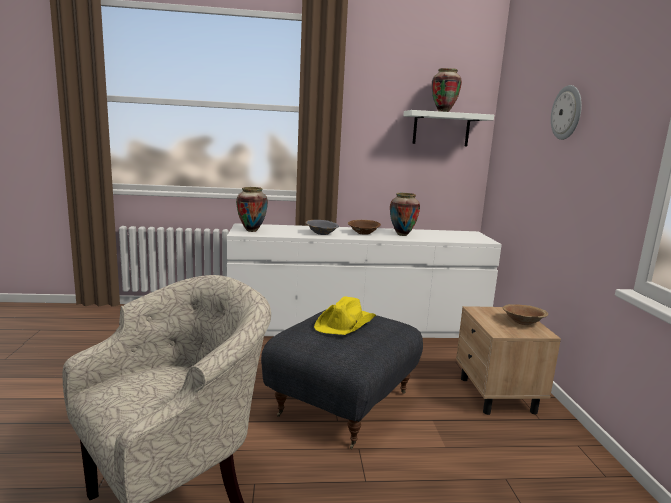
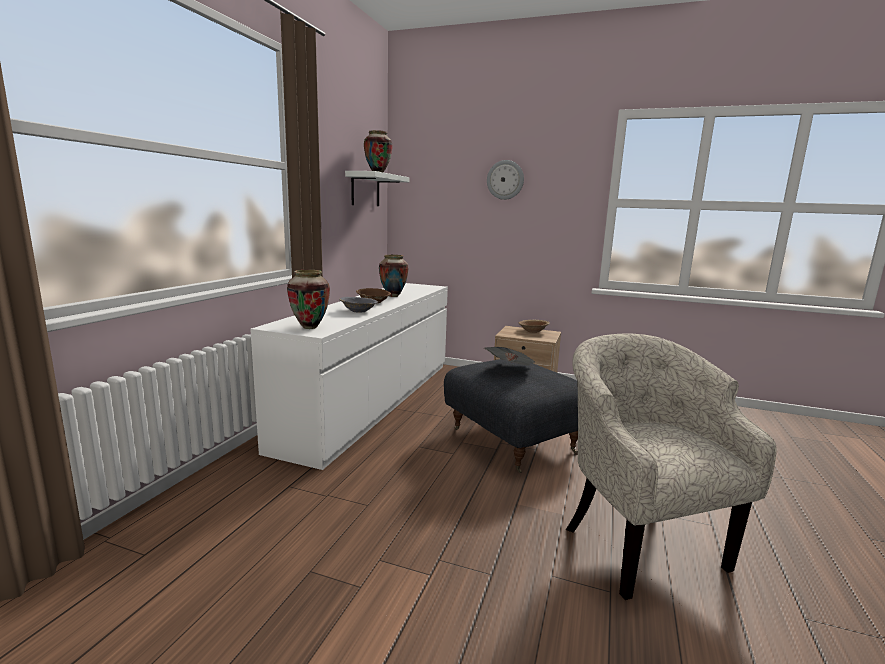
camera: 65 degrees left, 0 degrees up
yellow hat [314,296,376,335] -> newspaper [484,347,535,365]

